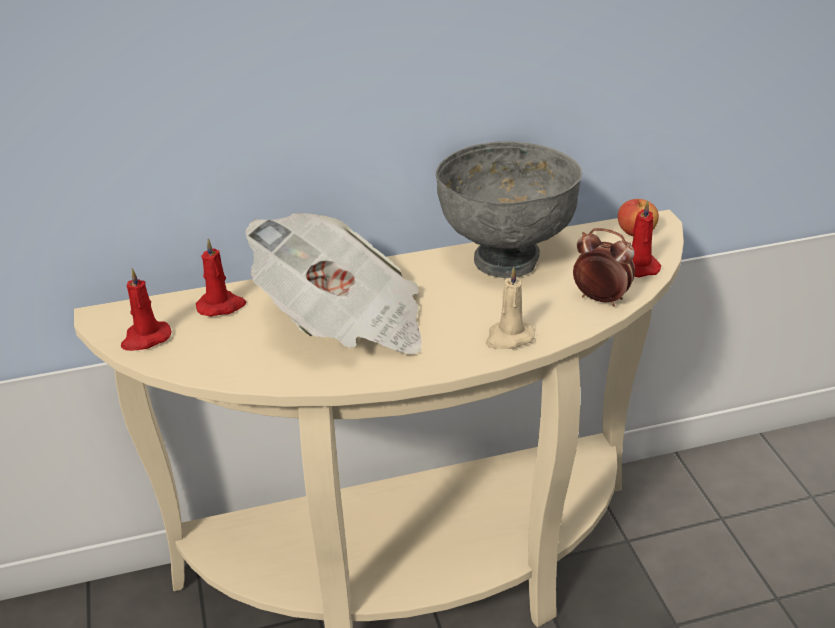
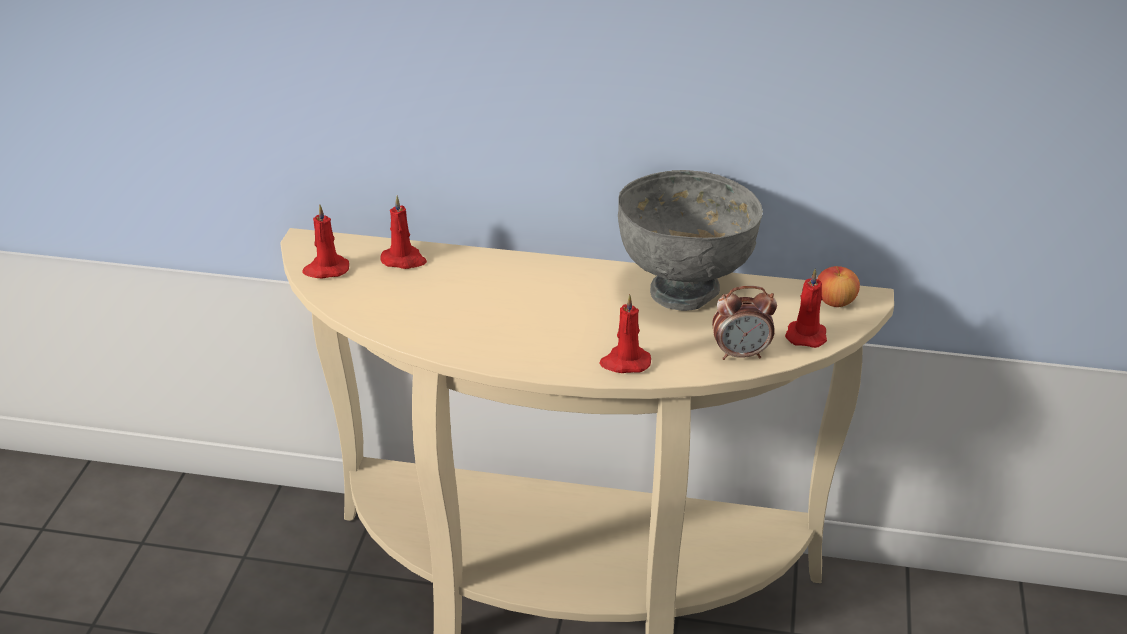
camera: 25 degrees right, 0 degrees up
newspaper [245,213,422,354] -> none
beige candle [486,267,535,349] -> red candle [599,294,651,373]
alarm clock [573,228,635,307] -> alarm clock turned 120 degrees clockwise [712,286,777,360]

